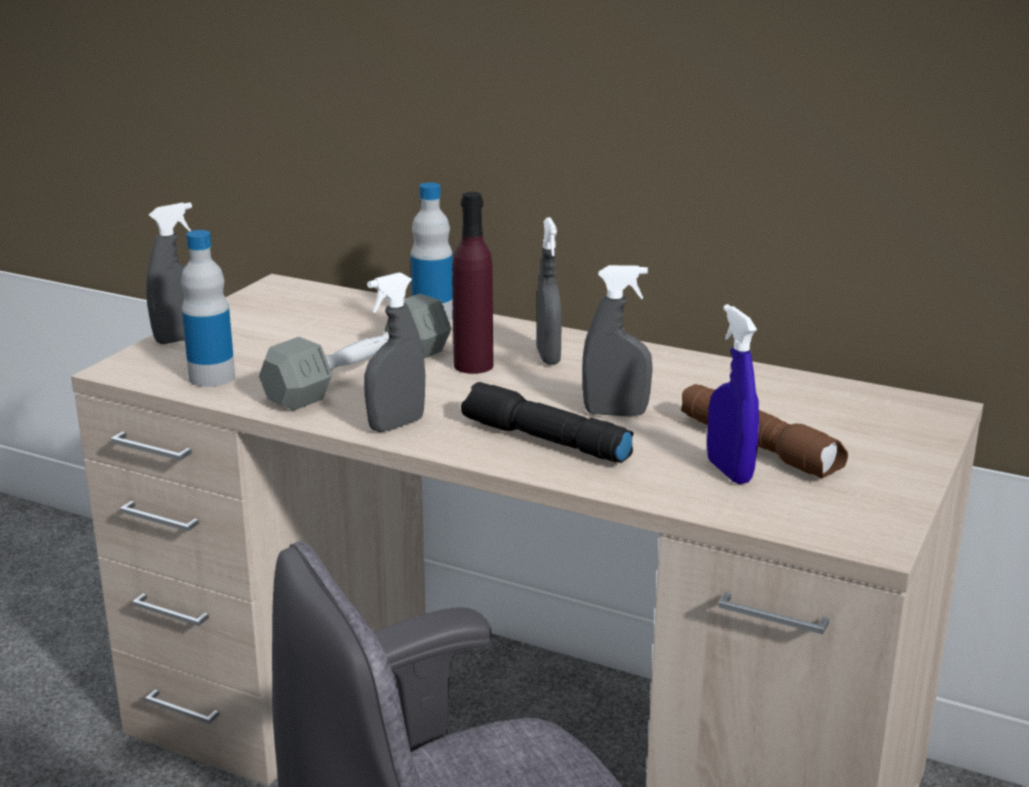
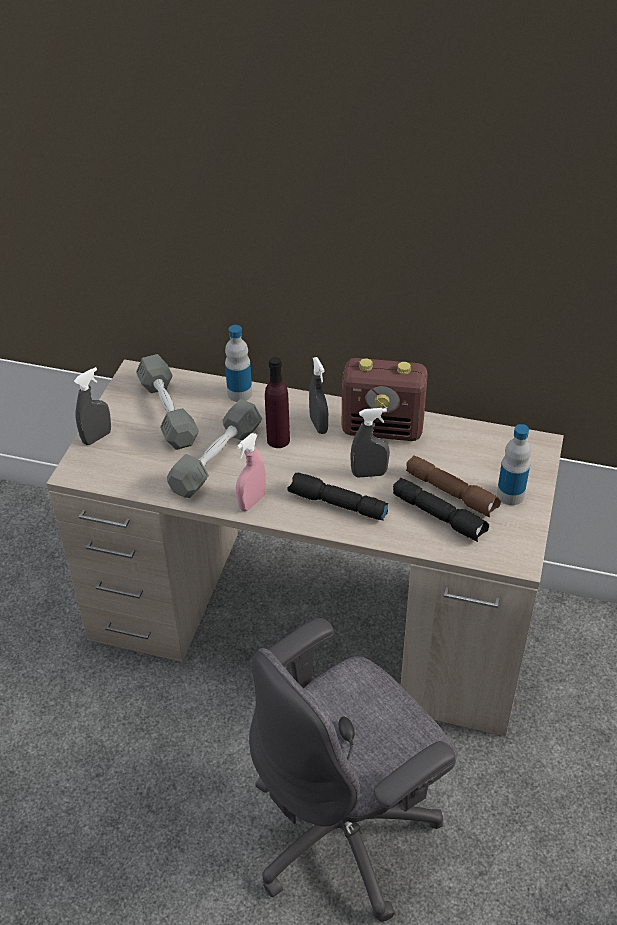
camera: 10 degrees left, 20 degrees up
bottle [181,230,235,387] -> bottle moved to [497,424,531,505]
grey spray bottle [364,272,425,432] -> pink spray bottle [236,433,266,511]
blue spray bottle [707,304,759,484] -> black flashlight [393,478,489,542]
none -> grey dumbbell [136,354,199,450]
none -> radio [342,358,428,441]

